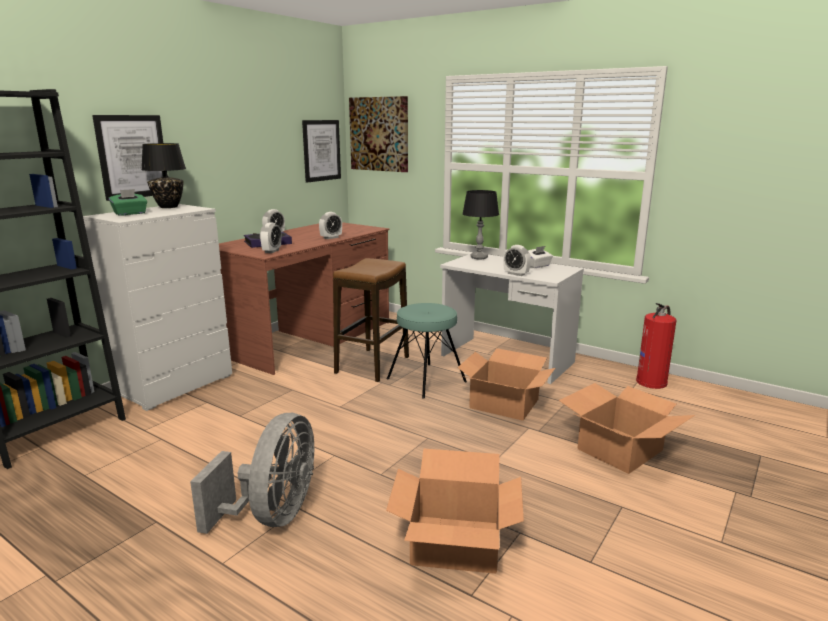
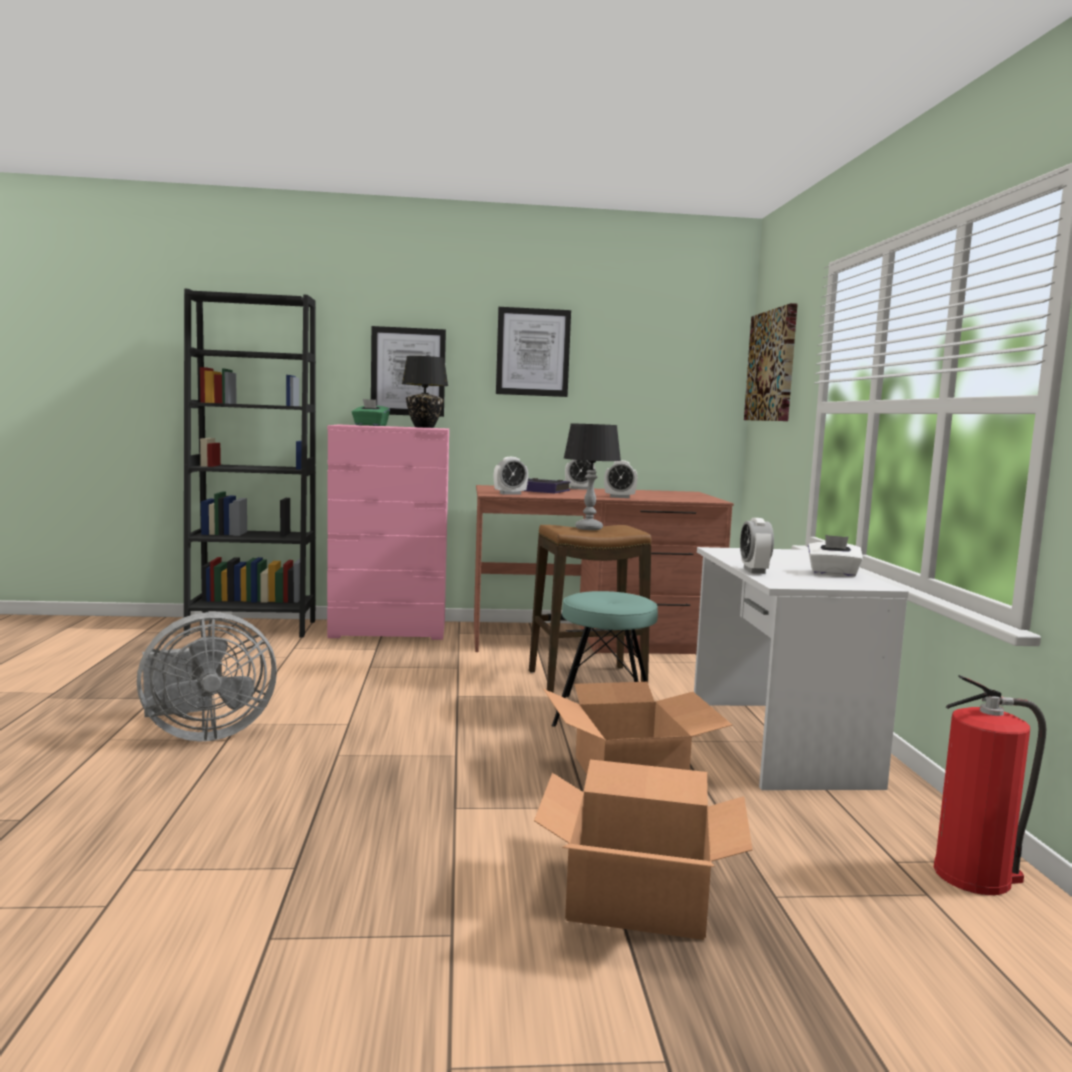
camera: 50 degrees right, 10 degrees down
white dresser [83,204,232,411] -> pink dresser [327,424,449,640]
picture [302,120,341,183] -> picture moved to [496,307,571,397]
cardboard box [386,449,524,574] -> none
black table lamp [462,190,499,259] -> black table lamp moved to [564,423,621,530]

